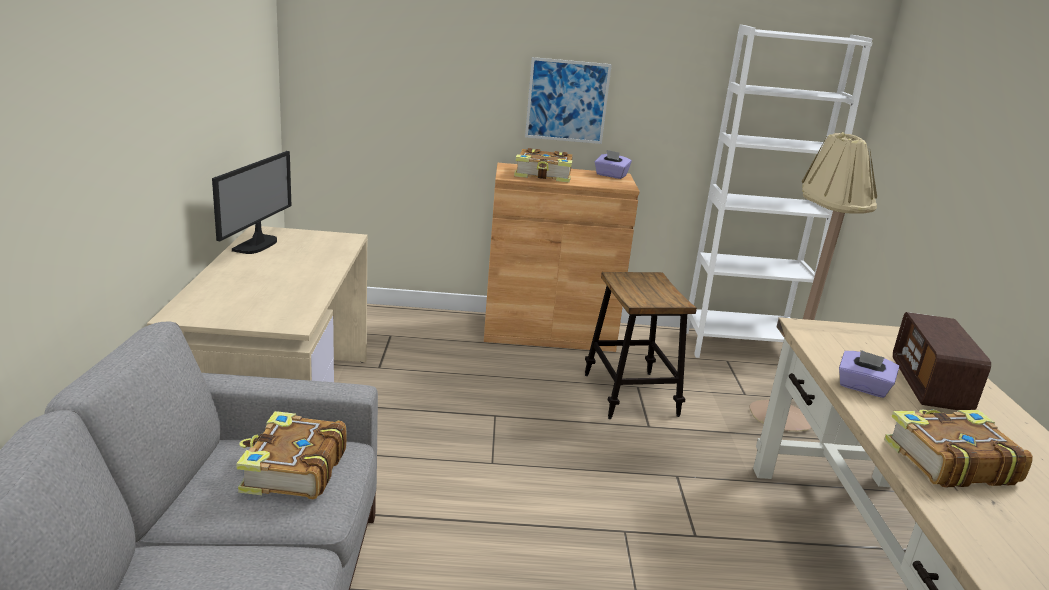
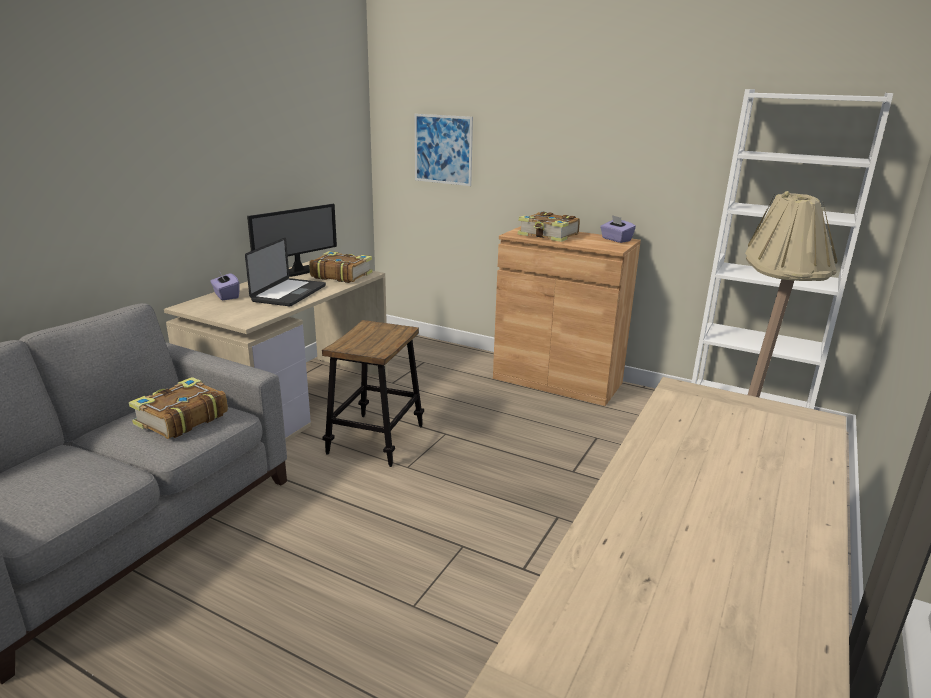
camera: 30 degrees right, 0 degrees up
picture [525,57,612,144] -> picture moved to [415,114,473,186]
stool [585,272,697,419] -> stool moved to [322,320,424,467]
purple tissue box [839,350,899,398] -> purple tissue box moved to [210,271,240,300]
book [884,410,1033,487] -> book moved to [309,251,373,283]
radio [893,312,991,410] -> none
none -> laptop [245,238,326,306]

